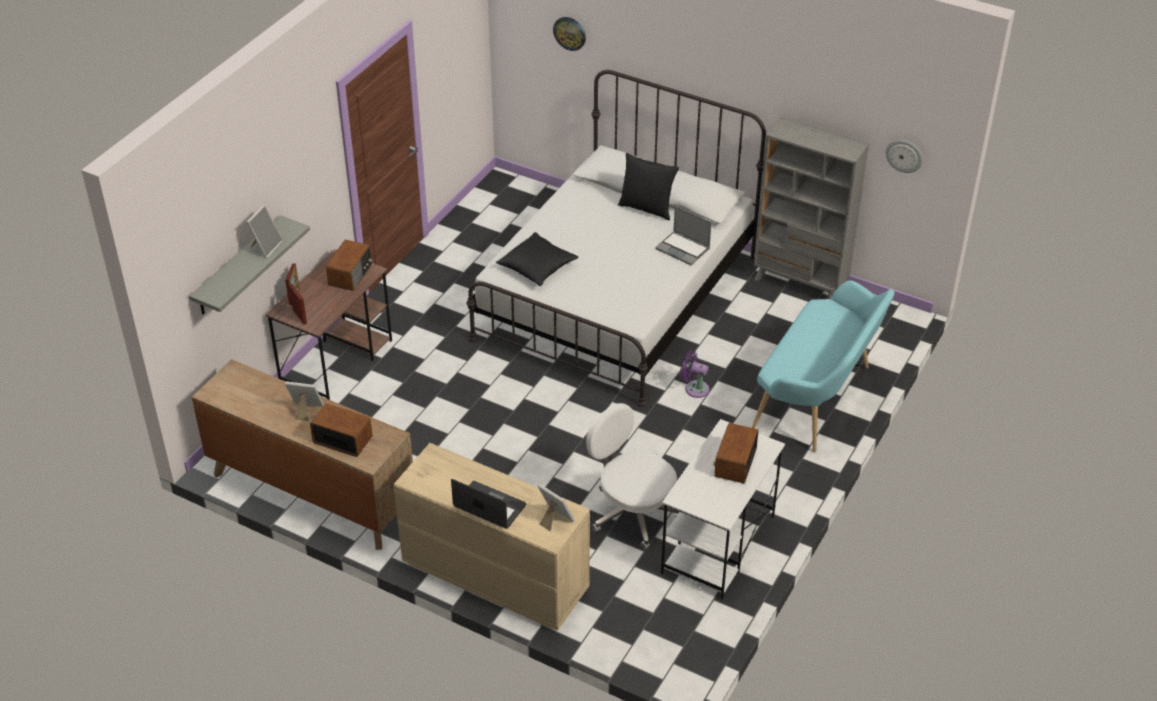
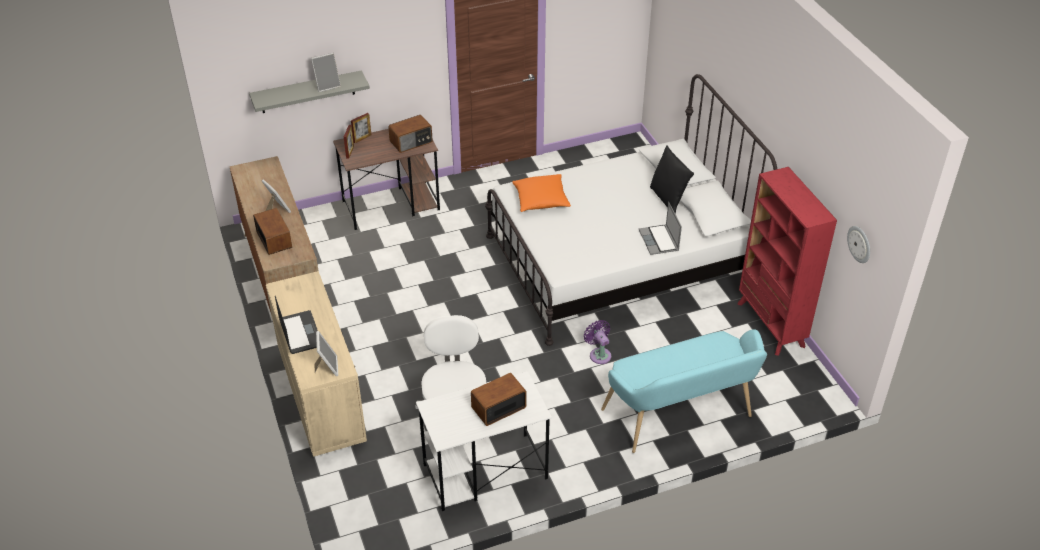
camera: 40 degrees right, 0 degrees up
black pillow [496,232,578,286] -> orange pillow [512,174,571,212]
wall clock [553,17,586,51] -> none
grey bookcase [754,118,869,299] -> red bookcase [737,167,837,356]

